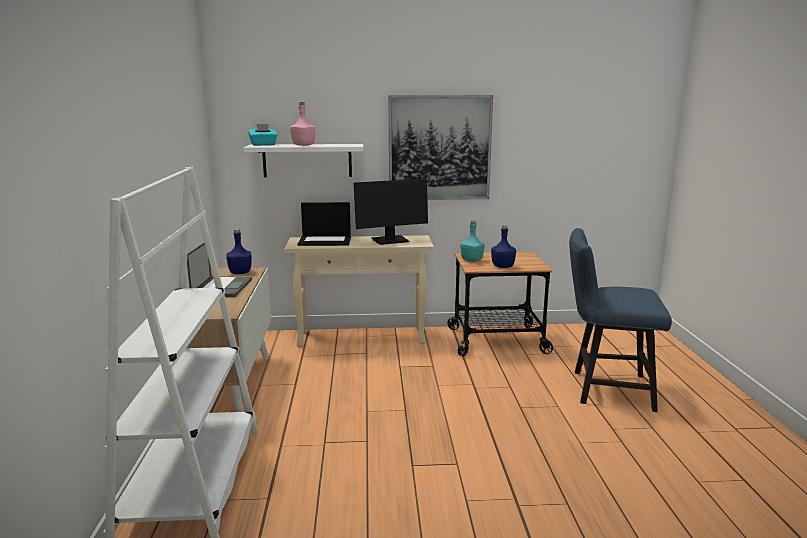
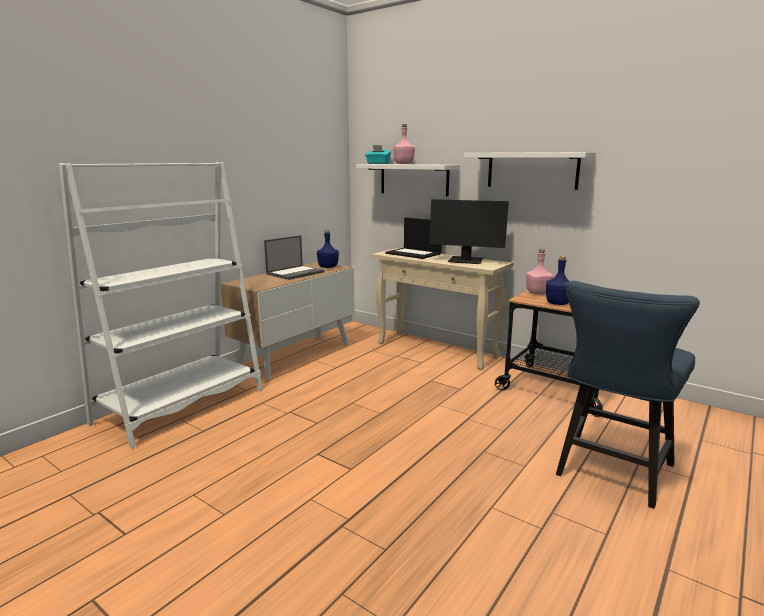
camera: 40 degrees right, 0 degrees up
picture [388,95,493,200] -> white shelf [464,152,596,190]
turquoise bottle [460,220,485,262] -> pink bottle [526,249,553,294]
blue chair [569,228,672,412] -> blue chair turned 105 degrees counterclockwise [556,281,700,509]

